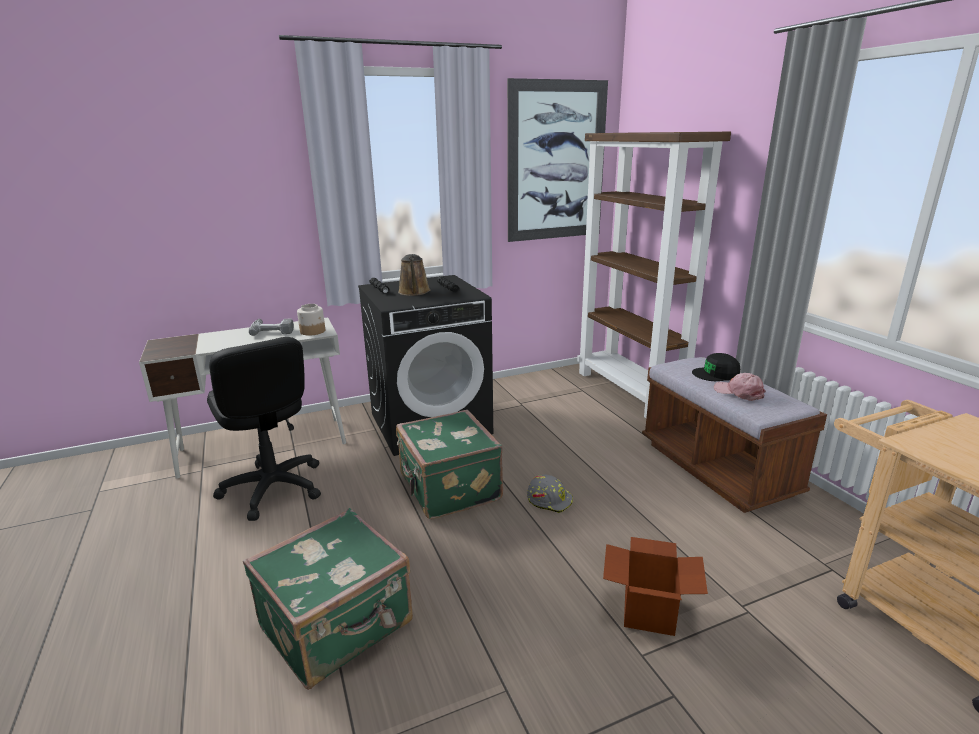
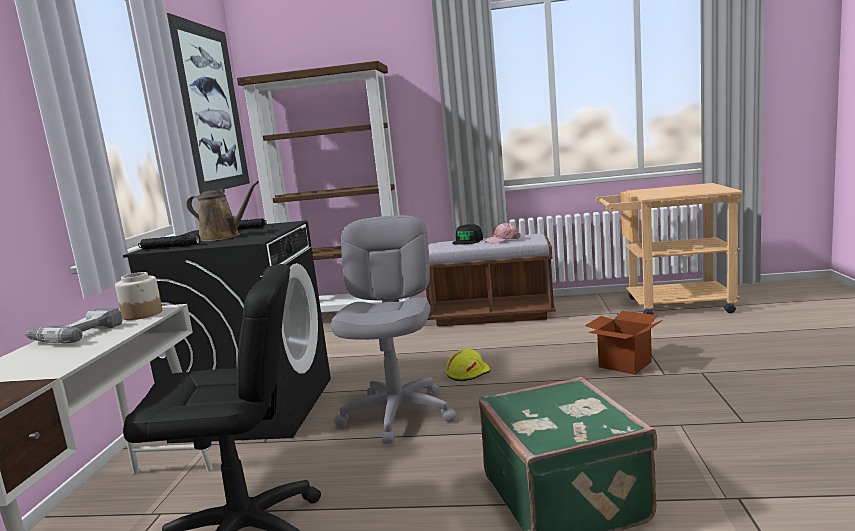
camera: 60 degrees left, 10 degrees down
green suitcase [396,410,503,519] -> grey office chair [331,215,457,444]
grey hard hat [527,475,573,513] -> yellow hard hat [446,349,491,381]

